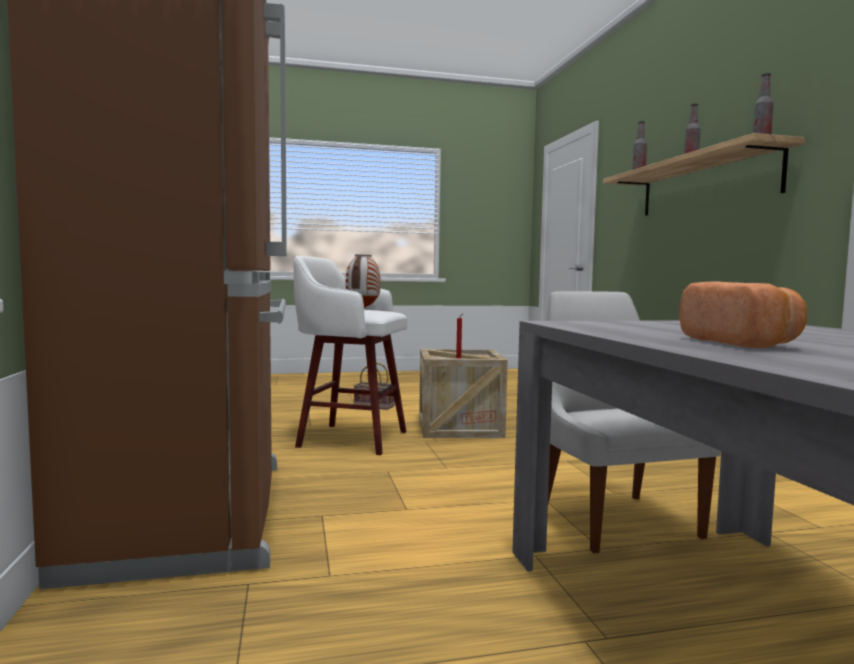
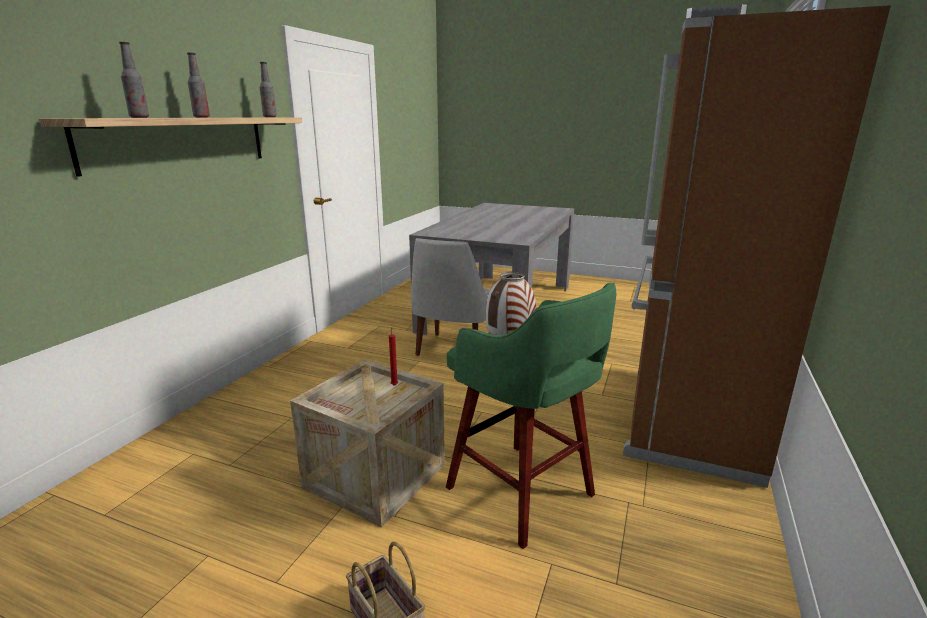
camera: 145 degrees left, 15 degrees up
white stool [293,256,407,455] -> green stool [446,283,616,549]
bread [680,281,807,348] -> none

